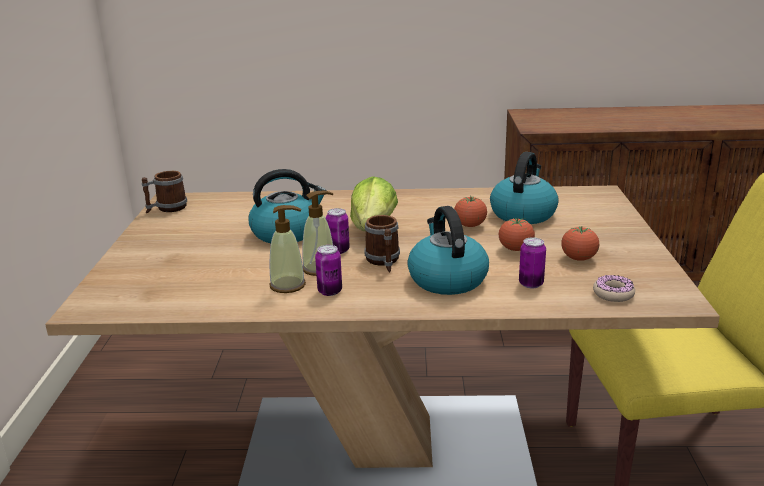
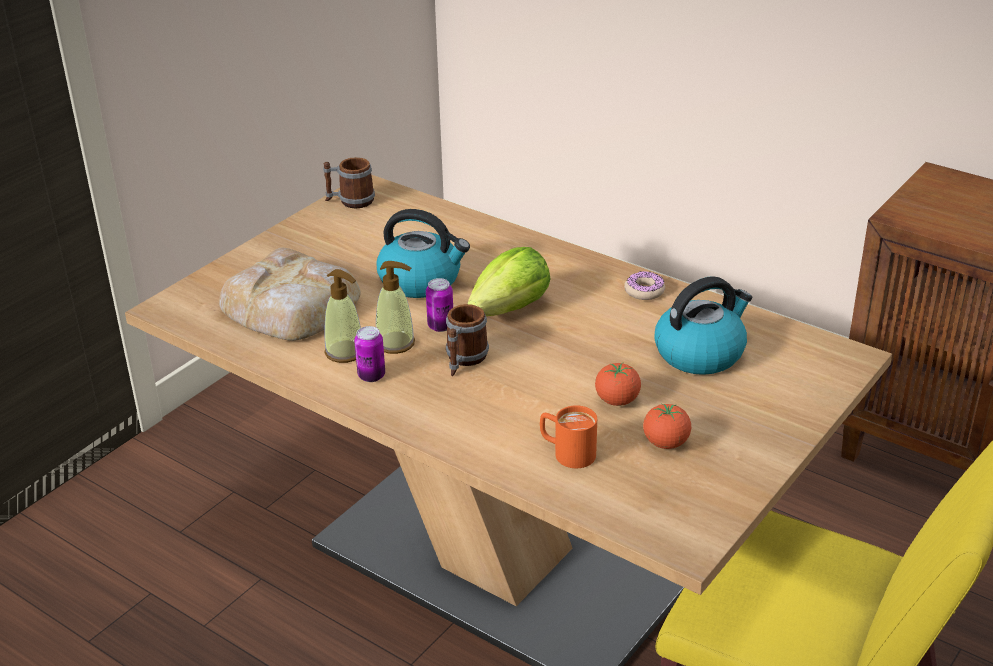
camera: 35 degrees right, 10 degrees up
kettle [407,206,489,295] -> none
tomato [454,197,487,227] -> none
can [519,237,546,288] -> orange mug [540,405,597,468]
donut [593,275,635,302] -> donut moved to [624,271,665,300]
none -> bread [219,248,361,341]

